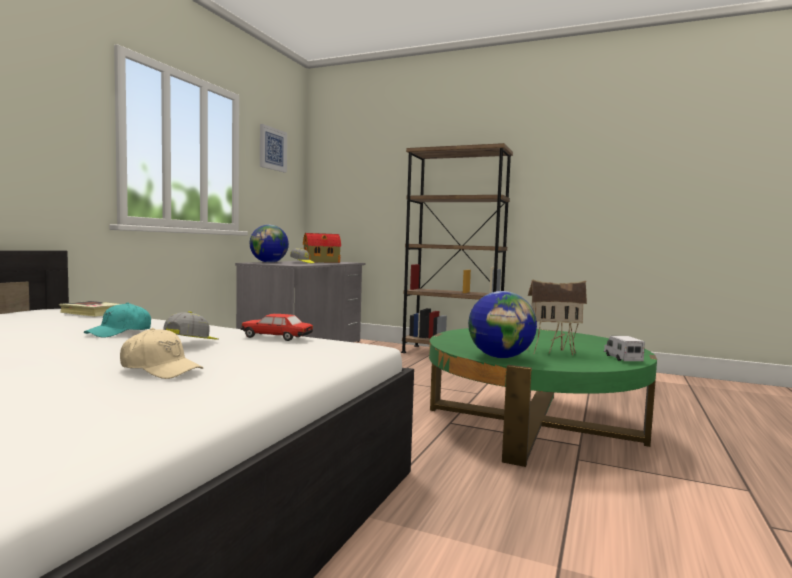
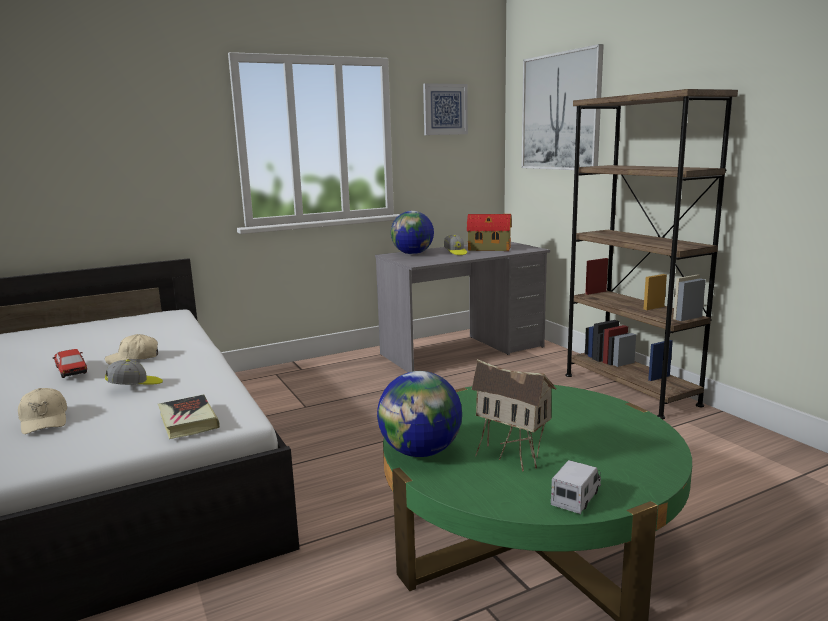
camera: 40 degrees right, 10 degrees up
book [59,301,119,317] -> book moved to [158,395,220,439]
turquoise cap [84,302,151,338] -> beige cap [105,334,158,365]
toy car [241,314,313,341] -> toy car moved to [53,349,87,378]
none -> picture [522,44,604,170]

